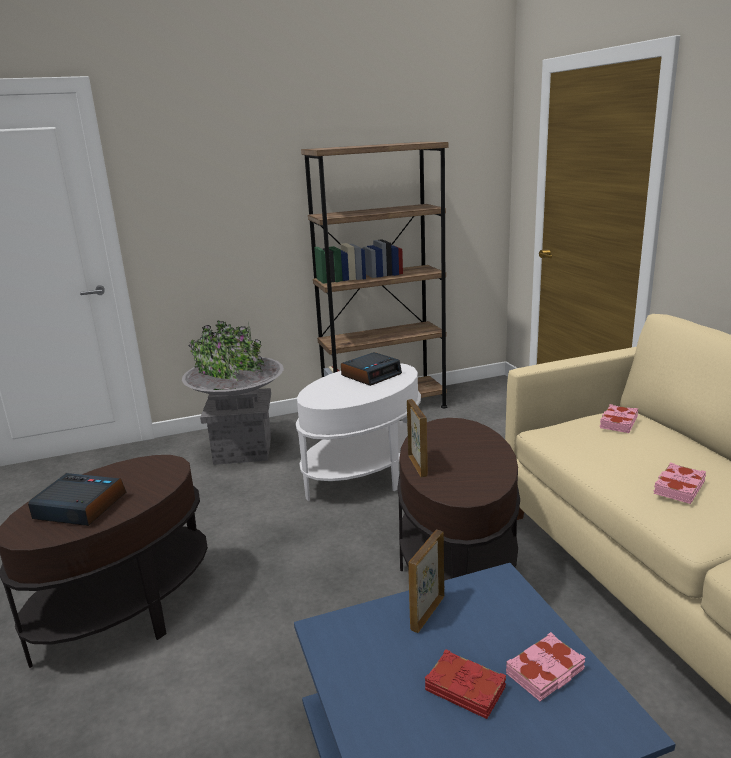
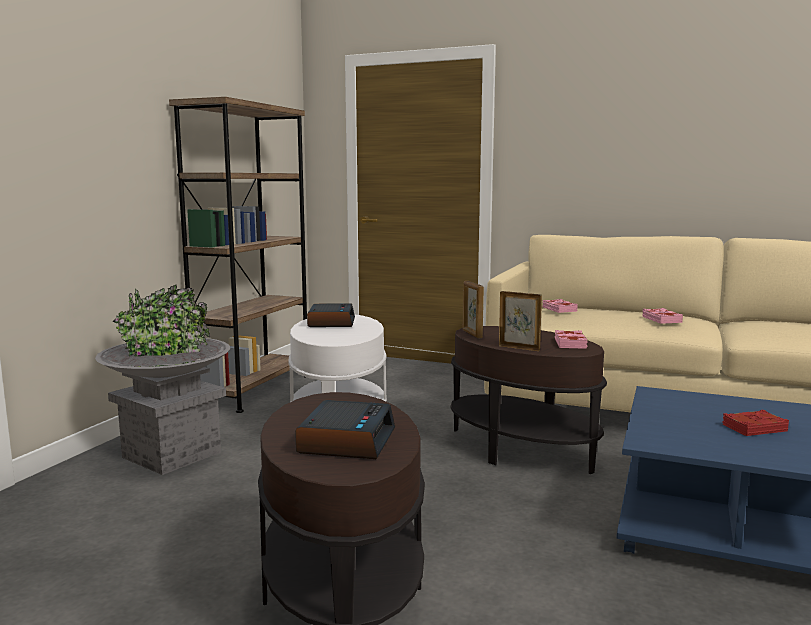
camera: 50 degrees left, 10 degrees down
alarm clock [28,473,126,526] -> alarm clock turned 135 degrees clockwise [295,400,395,459]
picture frame [408,530,444,633] -> picture frame moved to [463,281,484,338]
pink book [506,632,585,701] -> pink book moved to [555,330,588,349]

